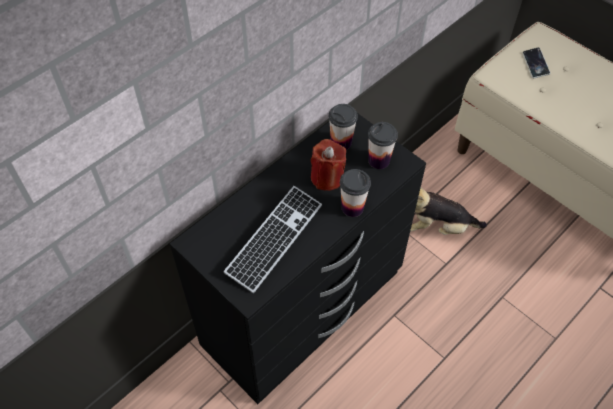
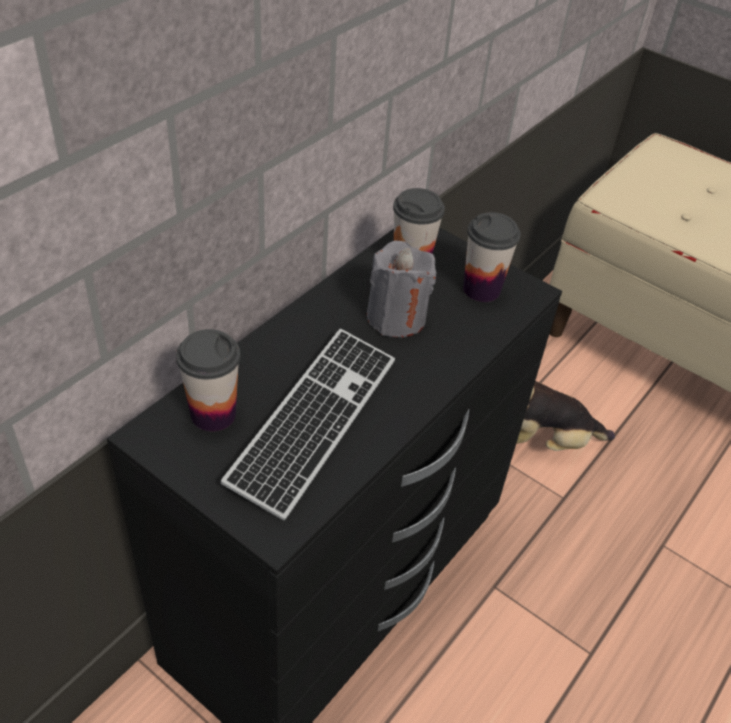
camera: 10 degrees left, 10 degrees down
red candle [311,139,346,191] -> grey candle [367,241,437,337]
cup [340,169,371,217] -> cup moved to [176,329,241,432]
phone [522,47,550,78] -> none

